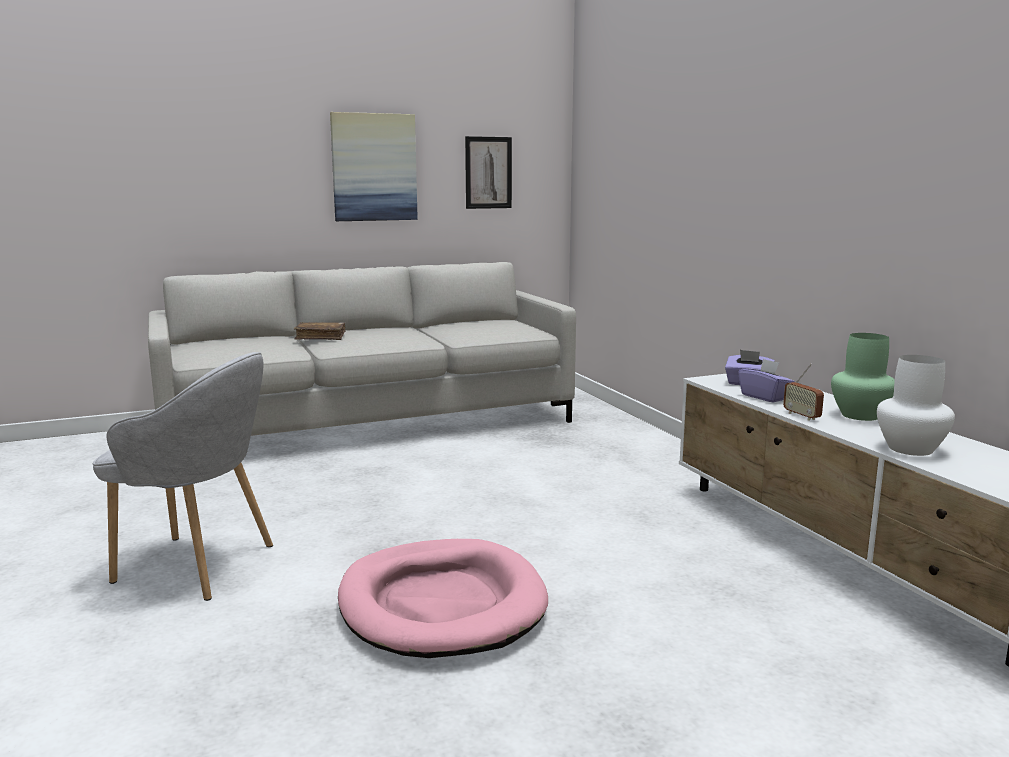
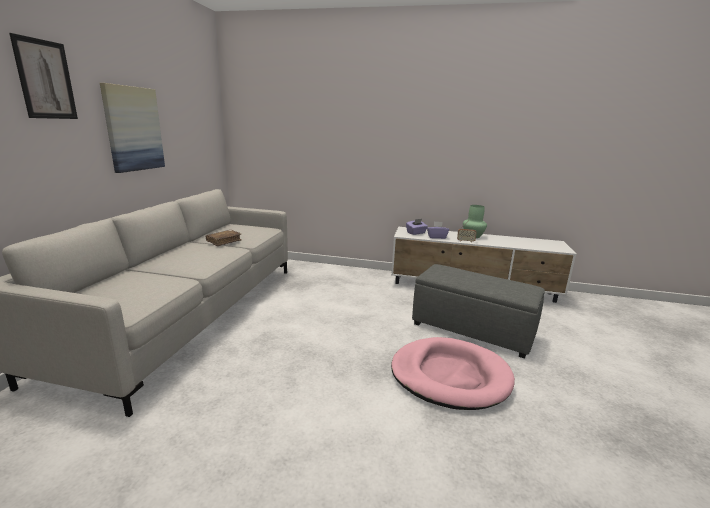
camera: 55 degrees left, 5 degrees up
grey armchair [93,352,273,601] -> none
brown book [294,322,346,340] -> brown book moved to [206,230,241,246]
picture [465,136,512,209] -> picture moved to [9,33,78,119]
white vase [877,355,955,456] -> none
none -> grey ottoman [412,264,545,359]

